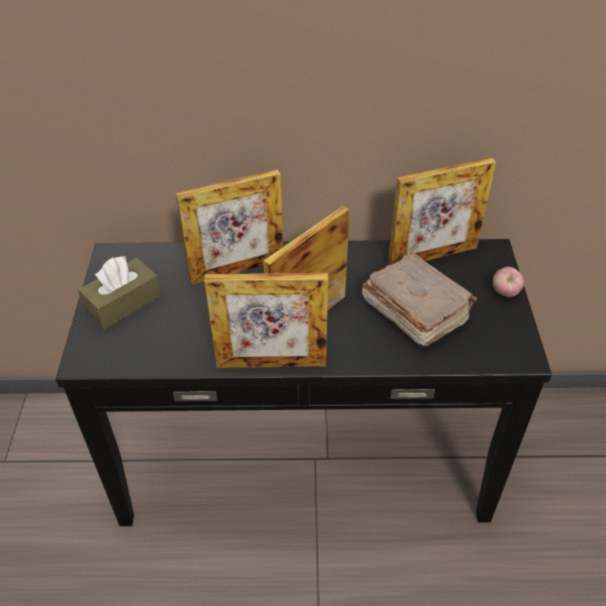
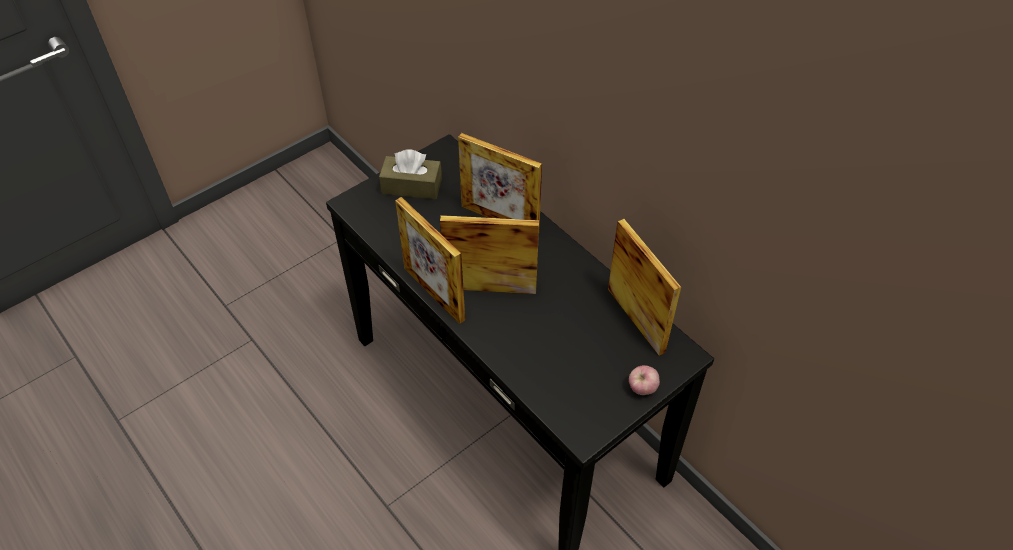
camera: 50 degrees right, 5 degrees up
brown book [362,253,477,346] -> none
picture frame [388,158,496,265] -> picture frame turned 150 degrees counterclockwise [608,219,681,356]

